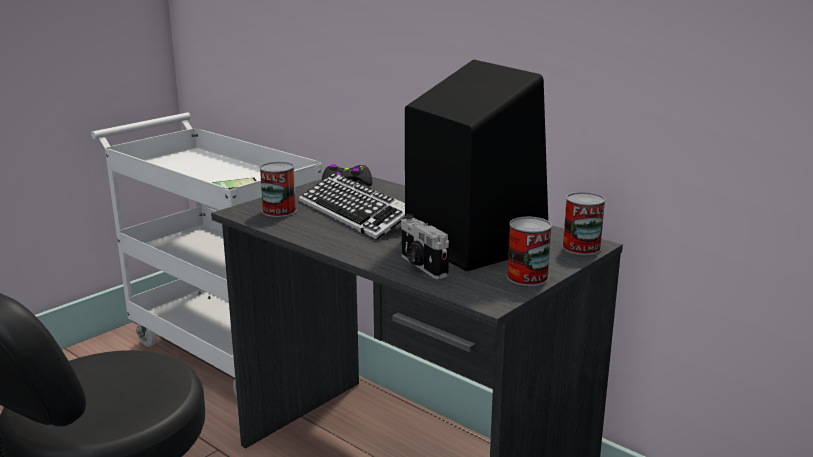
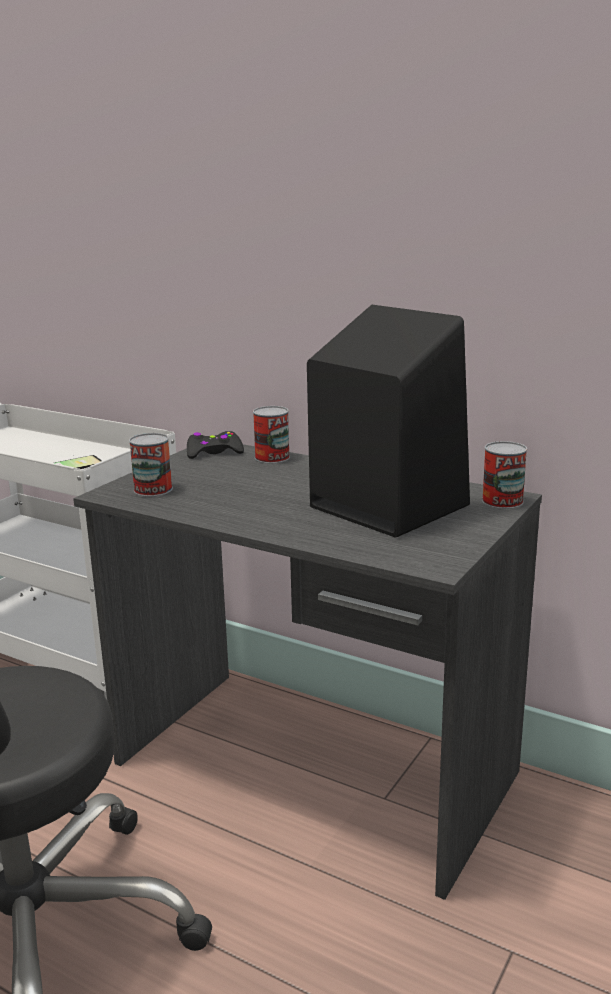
camera: 10 degrees left, 0 degrees up
keyboard [299,173,405,240] -> none
camera [401,214,449,279] -> none
can [507,217,552,286] -> can moved to [253,406,290,463]

